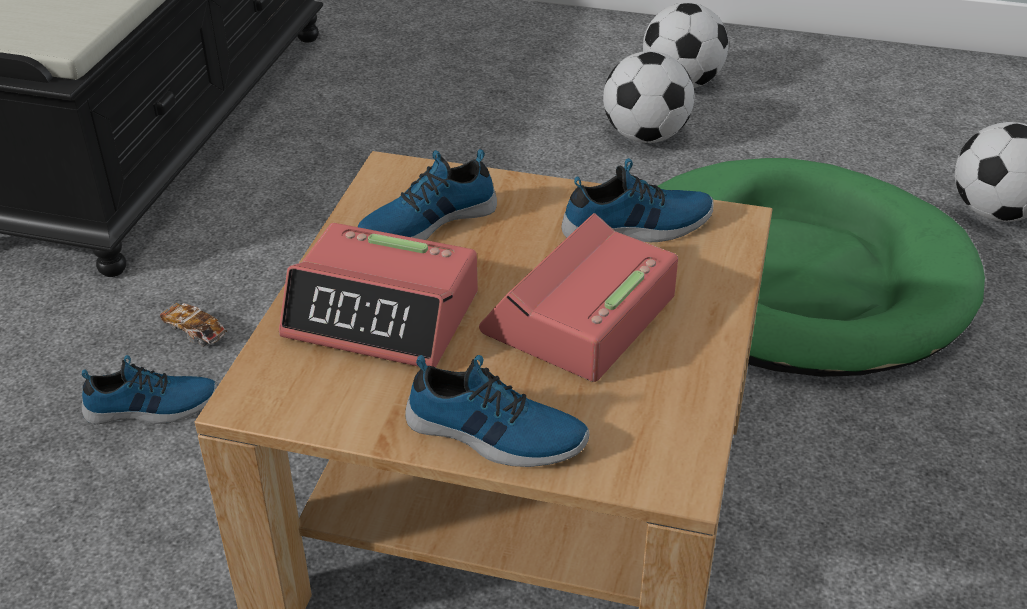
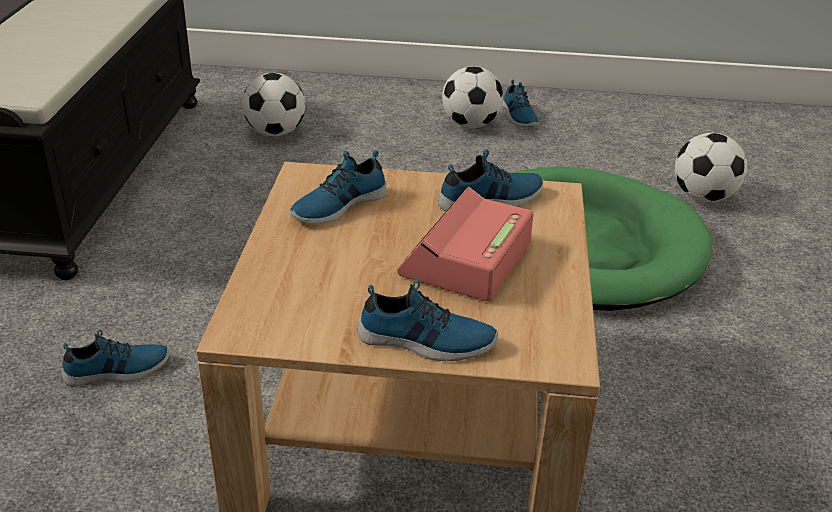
camera: 10 degrees left, 5 degrees down
toy car [160,303,228,347] -> none
alarm clock [279,223,478,367] -> none
football [603,51,694,143] -> football moved to [242,73,306,136]
none -> shoe [502,80,539,127]

